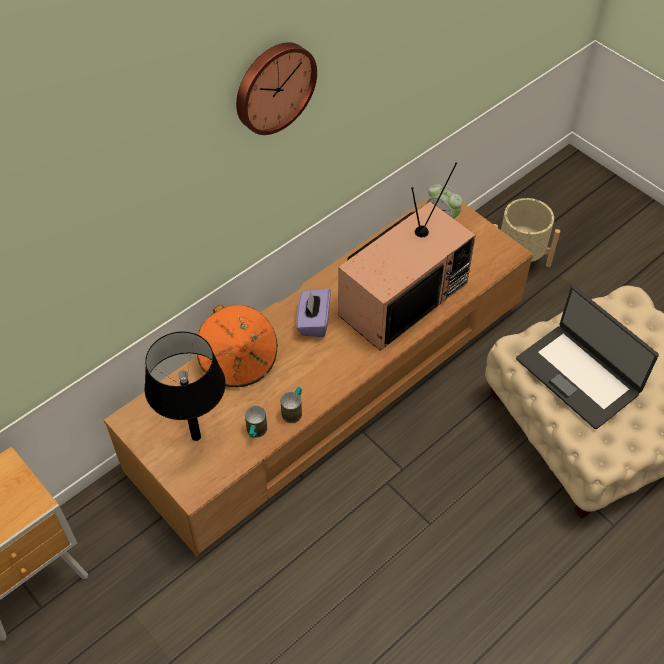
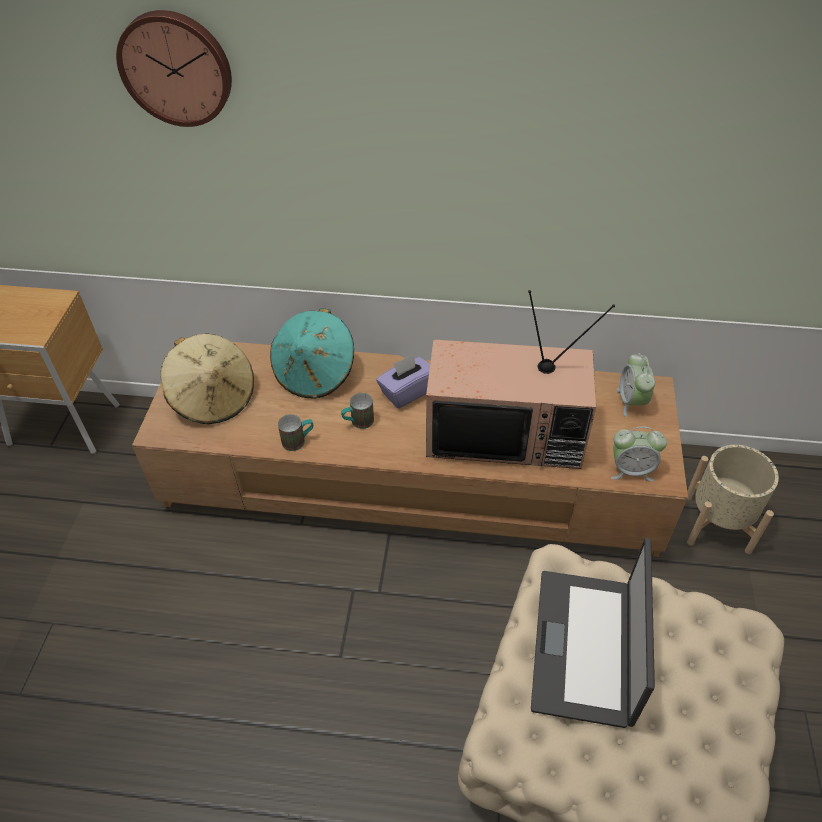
camera: 50 degrees right, 5 degrees down
black table lamp [144,331,226,441] -> beige hat [161,334,254,424]
orange hat [197,305,278,387] -> turquoise hat [270,308,354,398]
wall clock [236,42,317,135] -> wall clock moved to [116,10,232,127]
mug [245,406,267,438] -> mug moved to [341,393,374,429]
none -> alarm clock [611,426,667,481]

